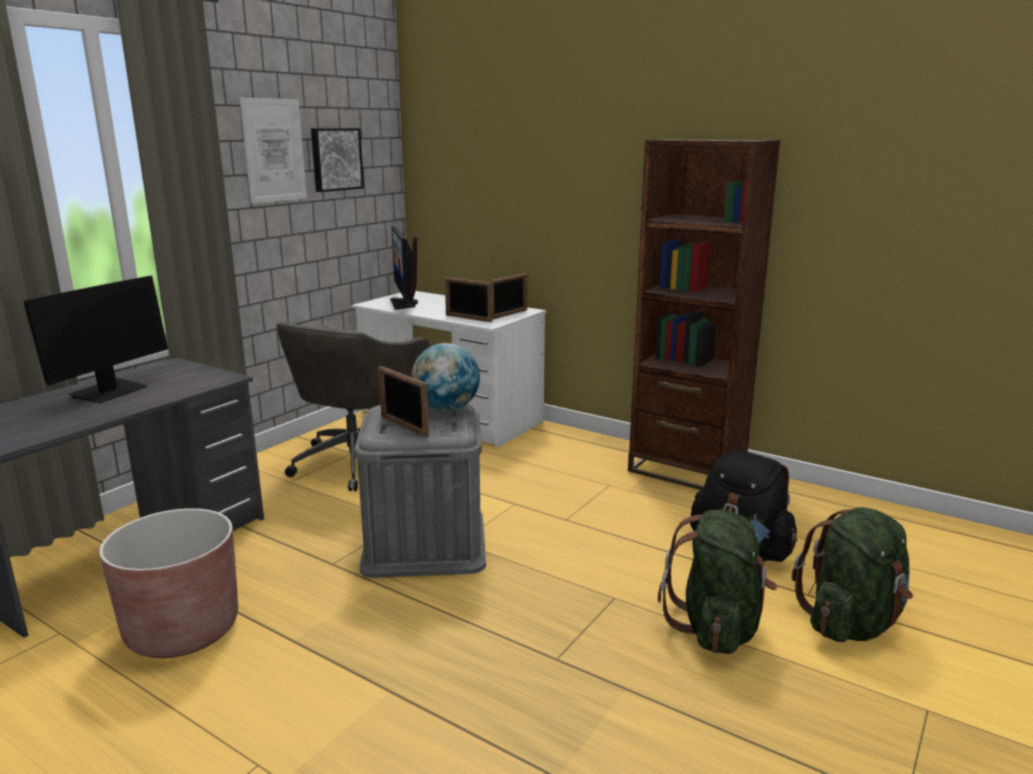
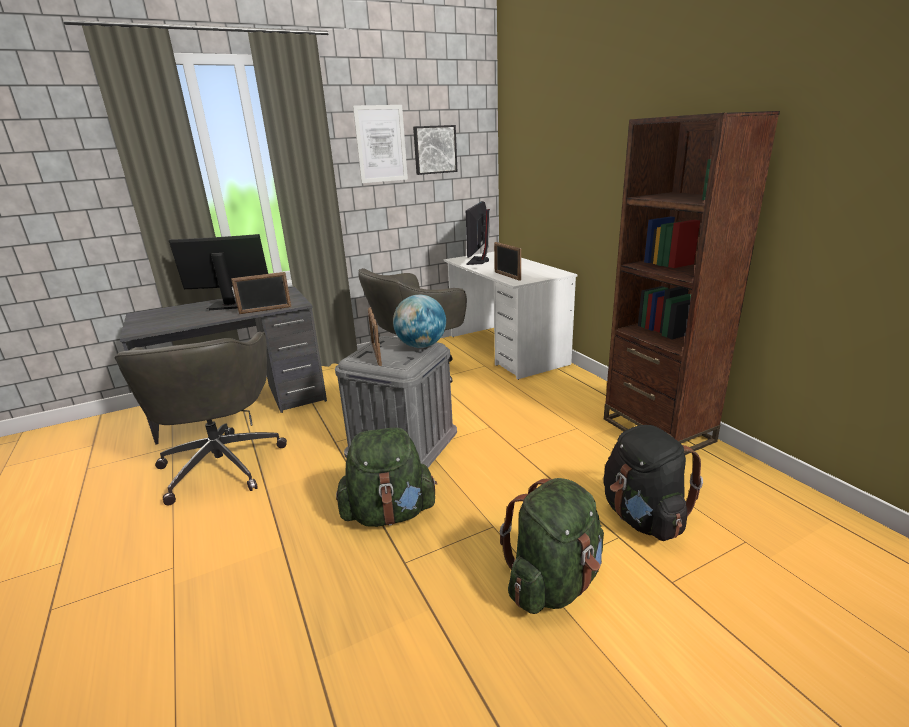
camera: 30 degrees right, 5 degrees up
monitor [24,276,168,403] -> monitor turned 150 degrees counterclockwise [169,234,268,310]
brown planter [99,508,238,658] -> grey office chair [115,332,287,505]
picture frame [489,273,527,320] -> picture frame moved to [231,272,292,314]
green backpack [792,507,913,642] -> green backpack moved to [336,428,438,527]

